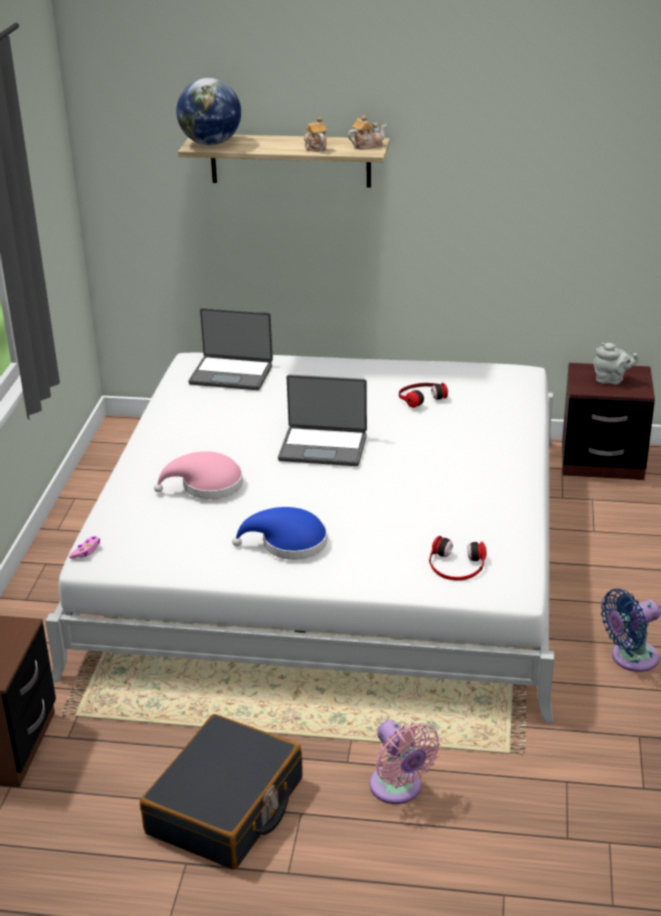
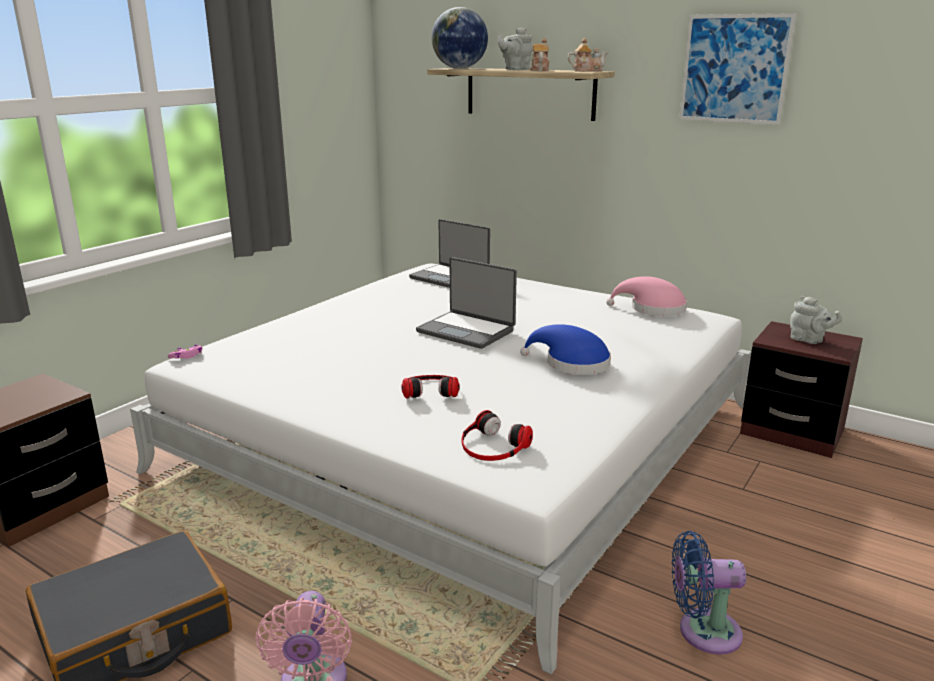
camera: 25 degrees right, 10 degrees down
pink hat [154,451,243,499] -> pink hat moved to [606,276,687,316]
blue hat [232,507,327,560] -> blue hat moved to [520,324,611,375]
headphones [399,383,448,408] -> headphones moved to [401,375,460,398]
none -> grey teapot [498,28,532,70]
none -> picture [679,13,796,125]

